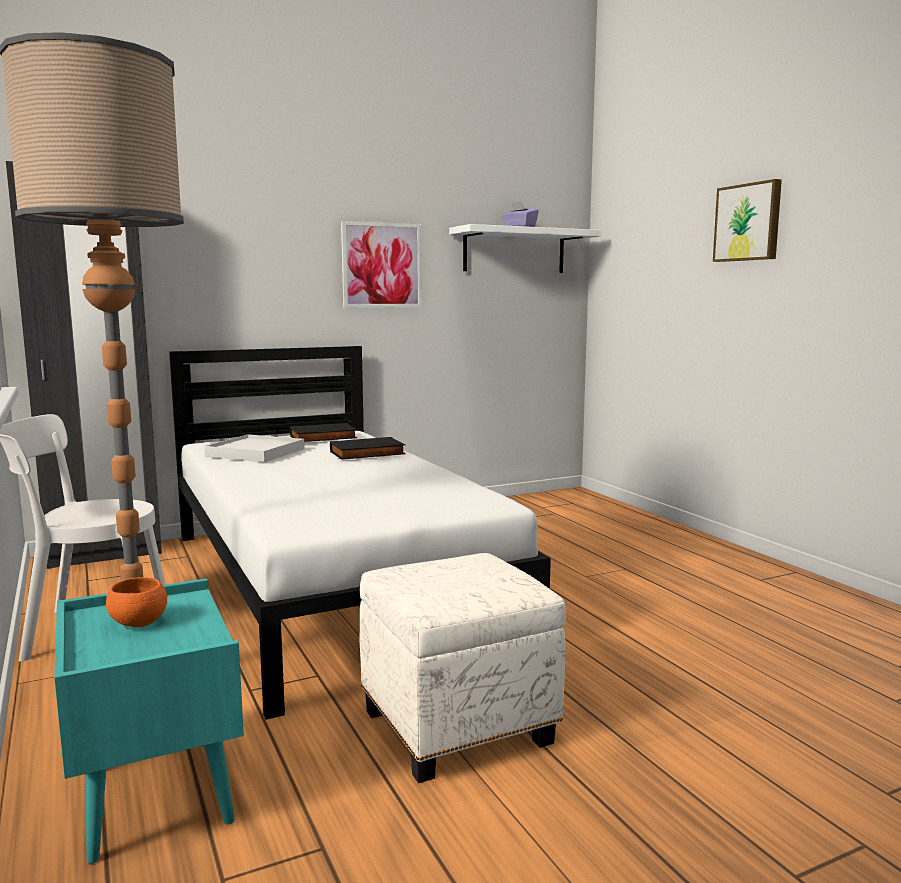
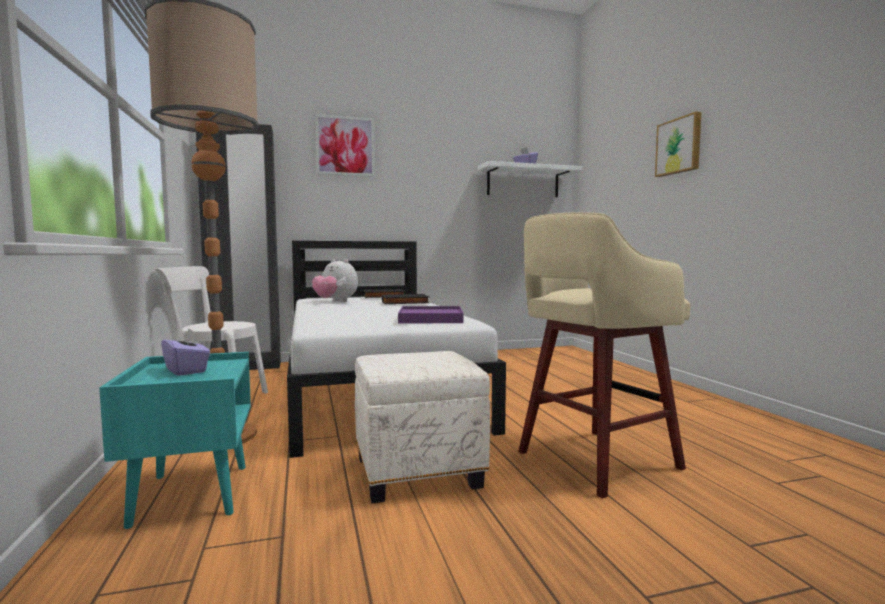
camera: 10 degrees right, 5 degrees down
orange bowl [106,577,167,627] -> purple tissue box [161,329,210,376]
white tray [204,434,305,462] -> plush toy [312,259,358,302]
picture [341,221,422,308] -> picture moved to [315,114,375,177]
none -> purple tray [398,306,463,323]
none -> beige stool [518,212,691,498]

